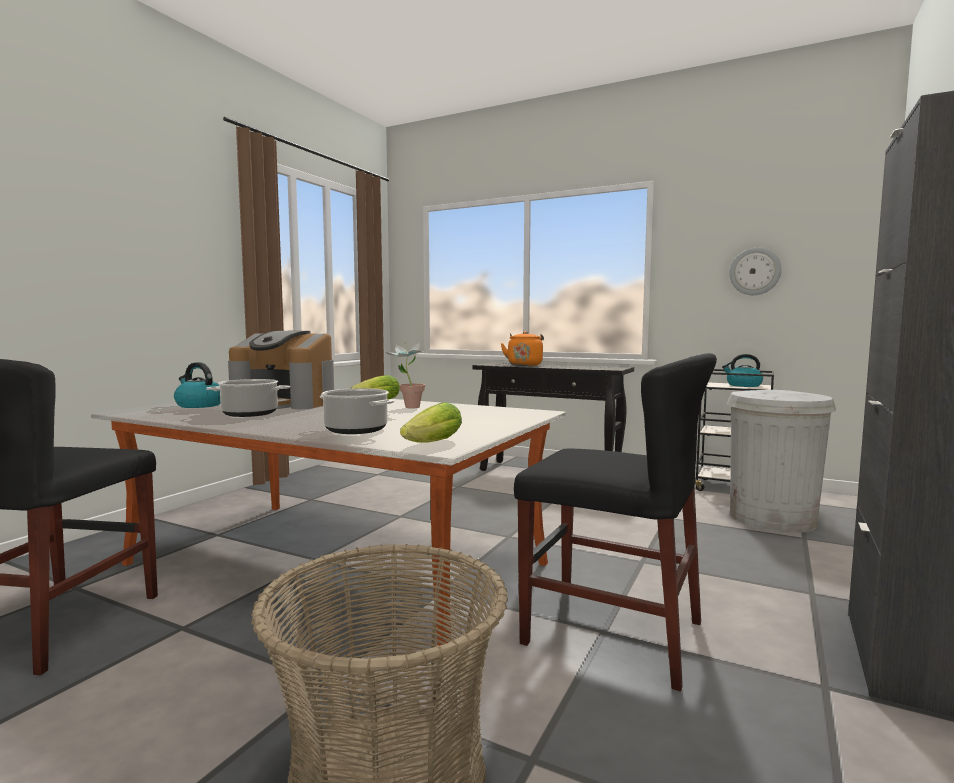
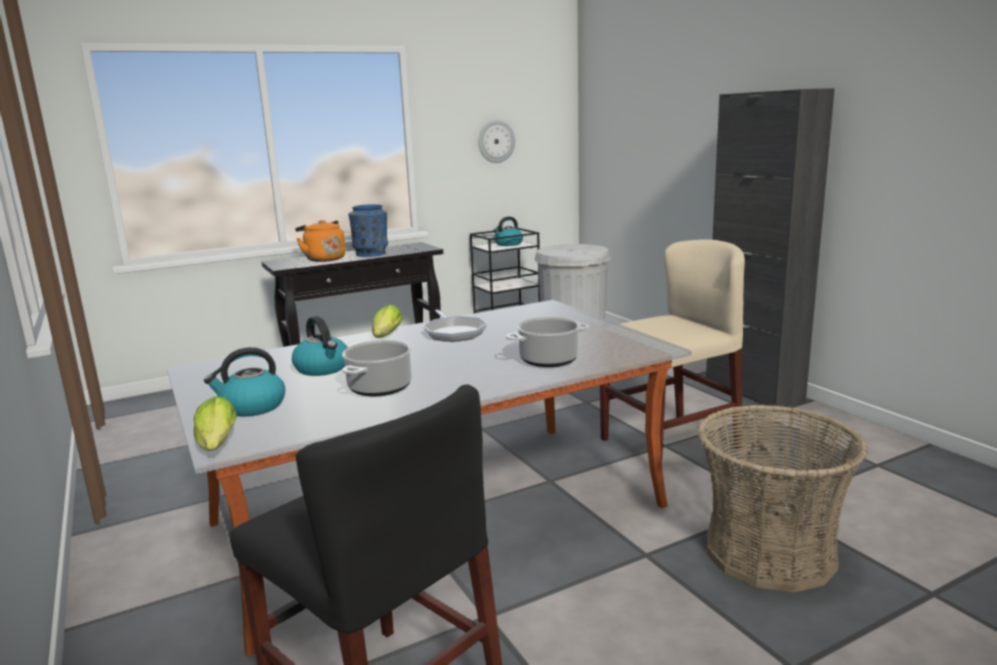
camera: 55 degrees left, 10 degrees up
coffee machine [228,331,334,409] -> kettle [292,316,348,376]
potted plant [384,341,425,408] -> frying pan [423,309,487,342]
lettuce [400,402,462,443] -> lettuce moved to [194,396,237,451]
black chair [514,353,717,692] -> beige chair [600,239,745,459]
none -> blue vase [348,204,388,257]

